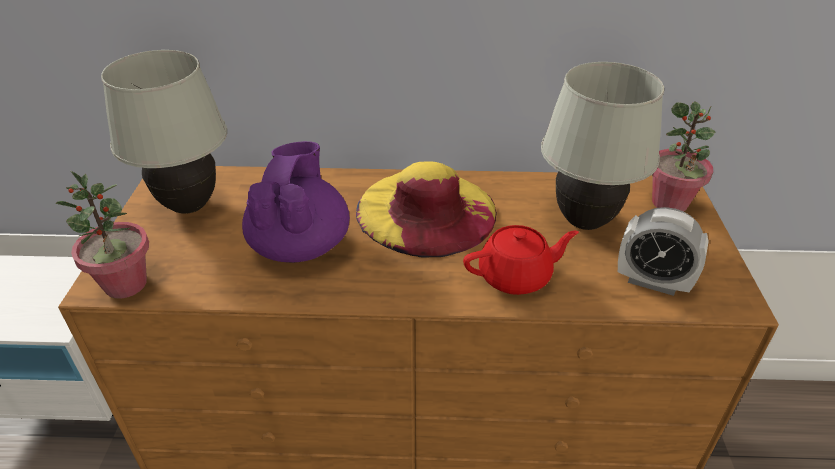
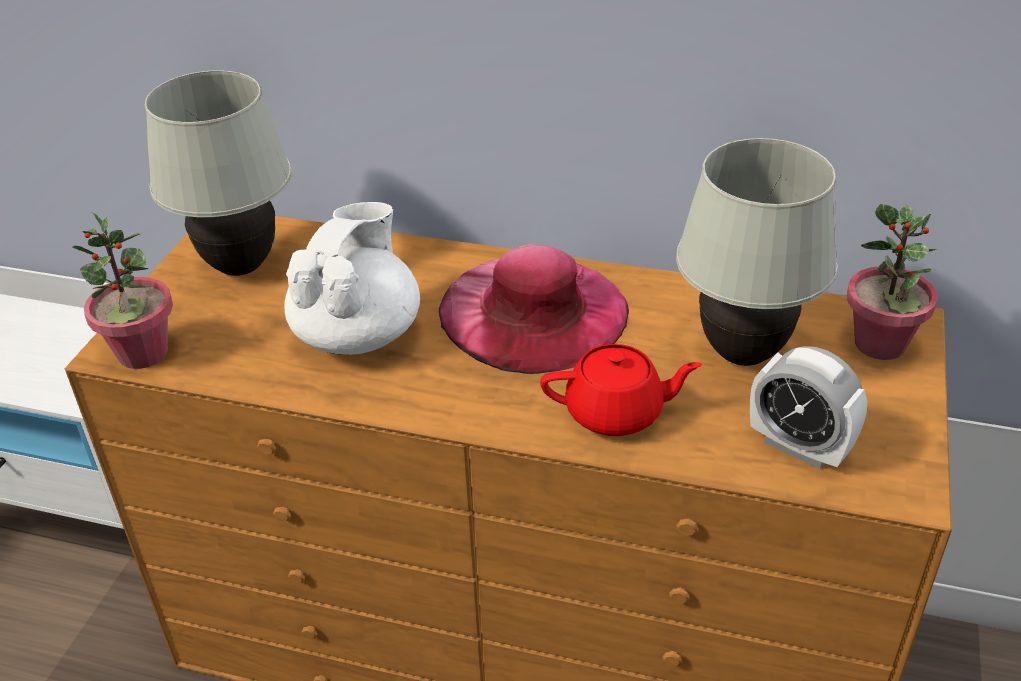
camera: 15 degrees right, 0 degrees up
purple teapot [242,141,350,263] -> white teapot [284,202,420,355]
yellow hat [356,161,497,258] -> pink hat [439,244,629,374]

